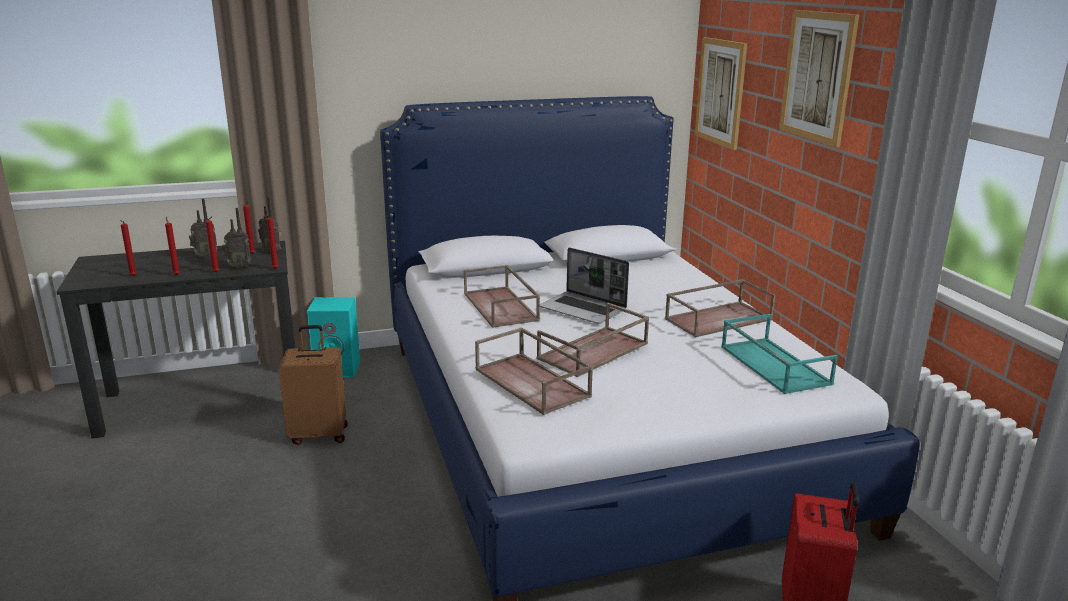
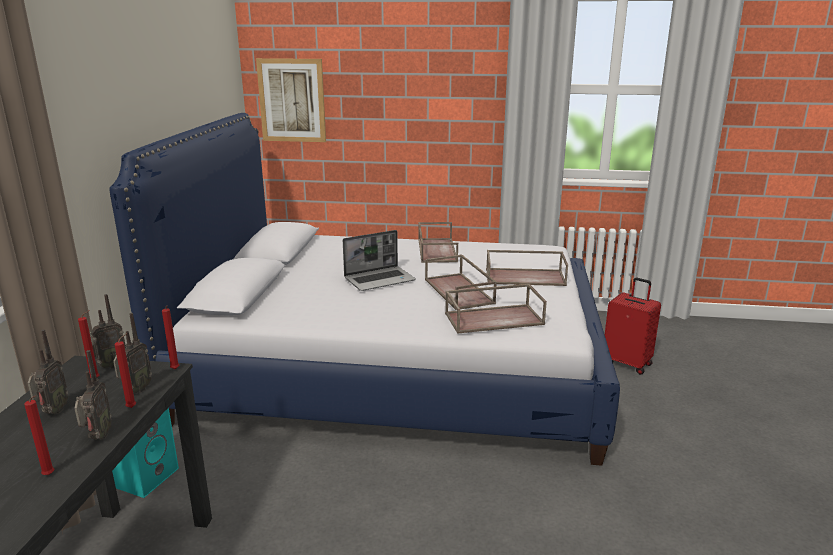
camera: 65 degrees left, 0 degrees up
red candle [165,216,180,275] -> radio [74,350,112,440]
brown suitcase [278,325,348,445] -> none
brown tray [464,265,540,328] -> brown tray moved to [486,250,568,286]
turquoise tray [721,314,838,394] -> none
picture [779,10,859,147] -> none

